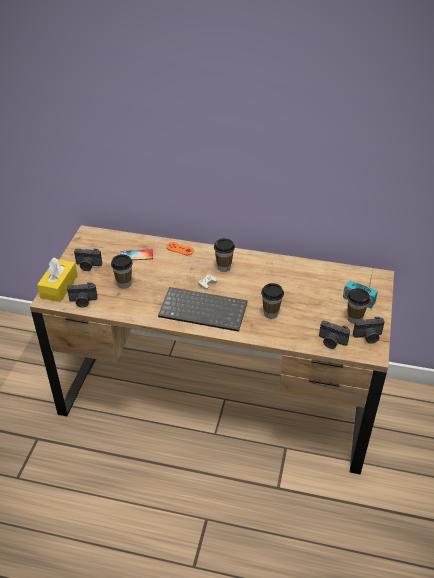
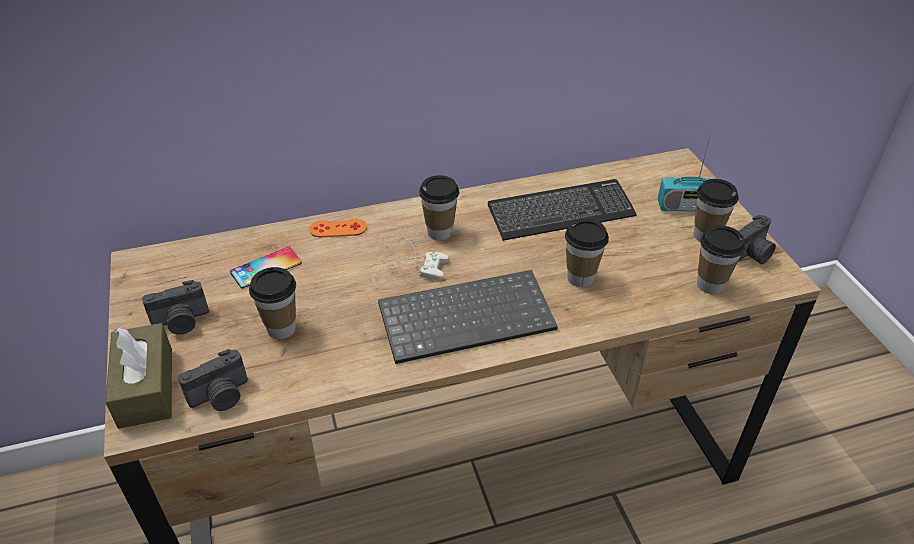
camera: 30 degrees left, 0 degrees up
yellow tissue box [37,257,78,302] -> brown tissue box [105,323,172,429]
camera [319,320,350,349] -> cup [697,225,745,294]
none -> keyboard [488,179,637,241]

